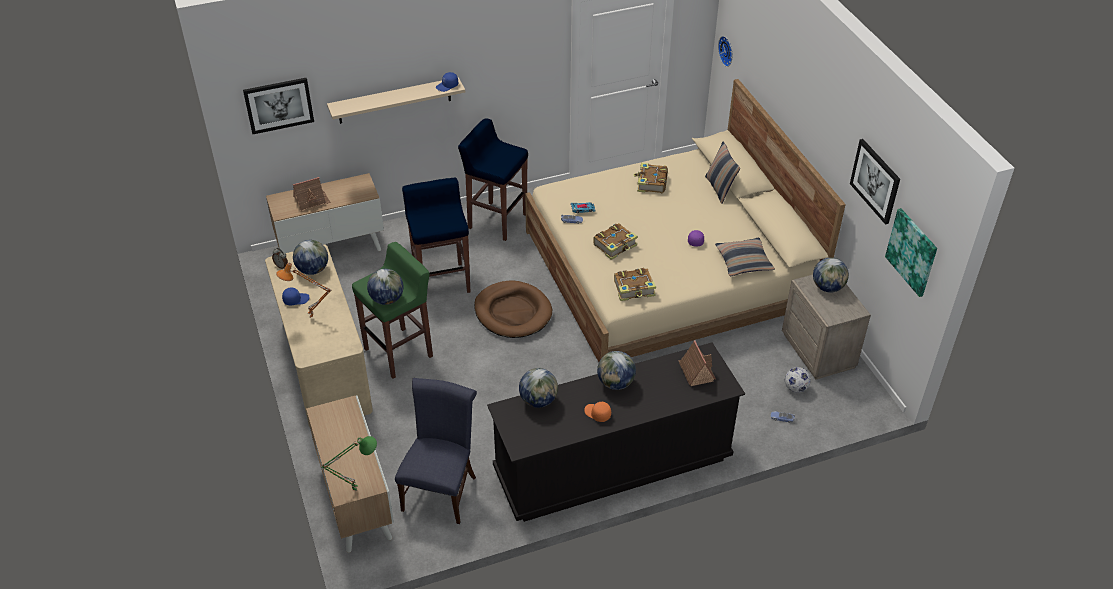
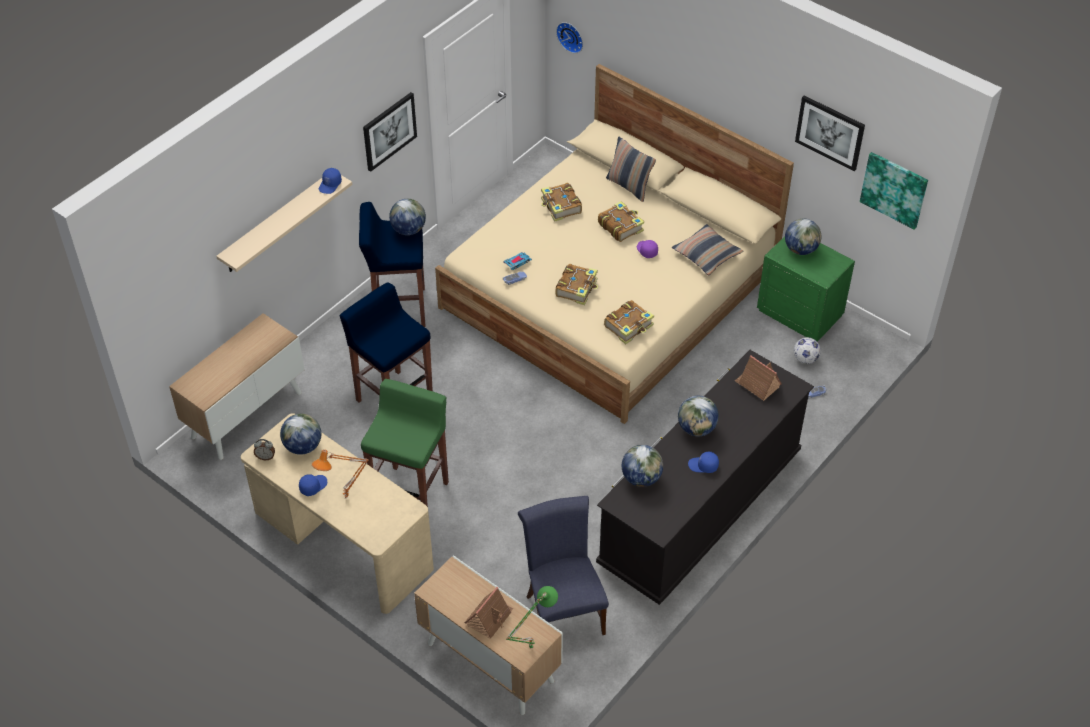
camera: 30 degrees left, 5 degrees up
picture [243,78,314,134] -> picture moved to [363,92,417,172]
toy house [293,177,331,211] -> toy house moved to [465,587,513,638]
globe [367,269,404,305] -> globe moved to [389,199,426,235]
brown dog bed [474,280,552,338] -> none
orange cap [584,402,611,422] -> blue cap [688,452,719,473]
beige nightstand [782,275,871,379] -> green nightstand [757,236,855,342]
none -> book [598,201,644,242]

